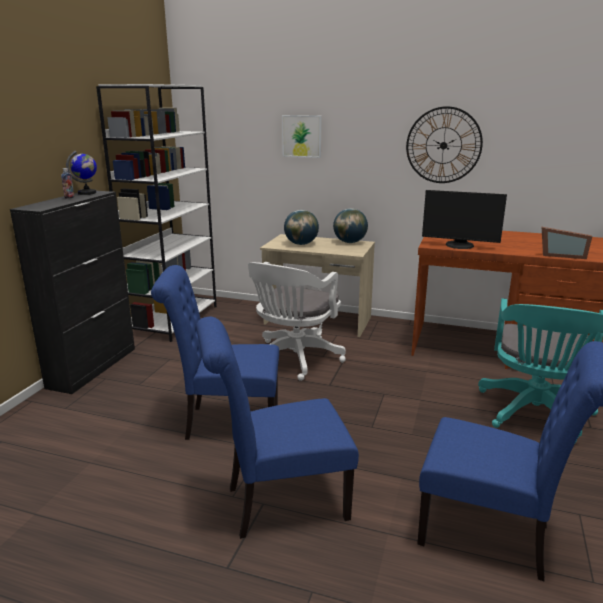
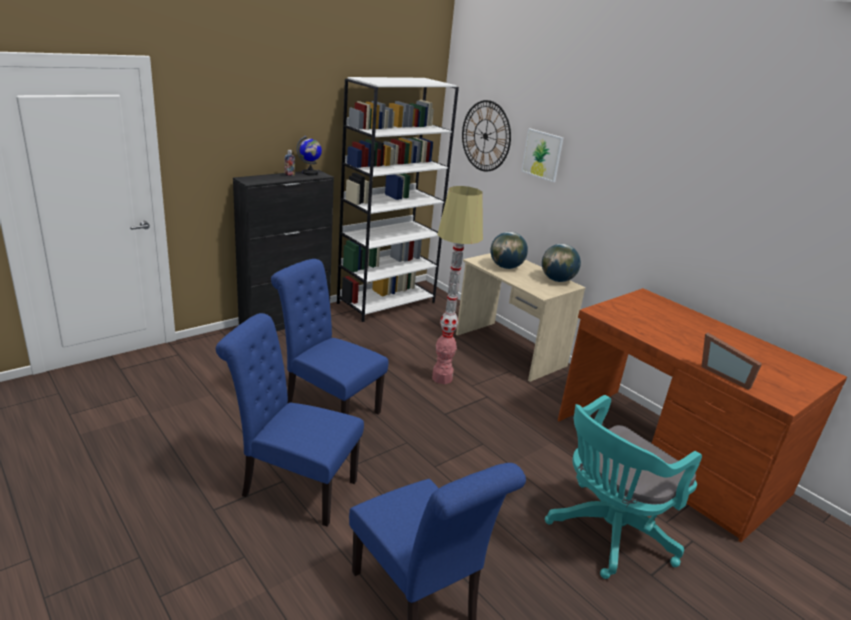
camera: 30 degrees right, 5 degrees up
white office chair [248,262,346,381] -> floor lamp [432,186,483,384]
wall clock [406,106,483,183] -> wall clock moved to [462,100,511,172]
monitor [422,190,507,249] -> none

